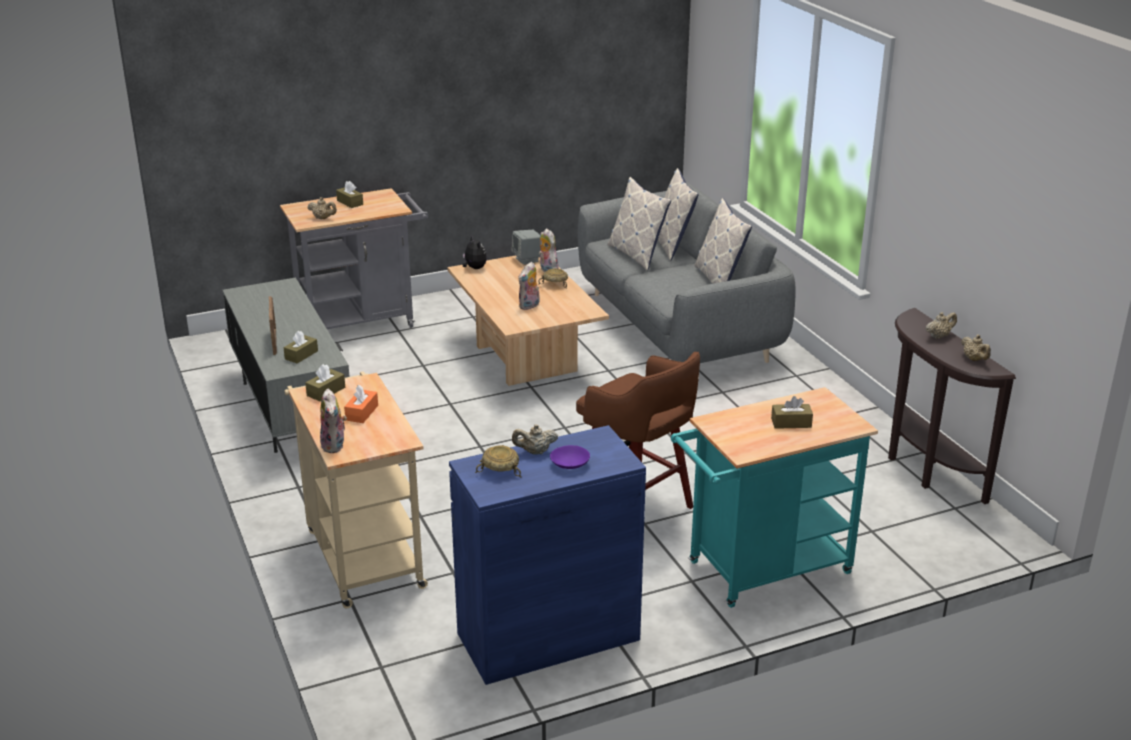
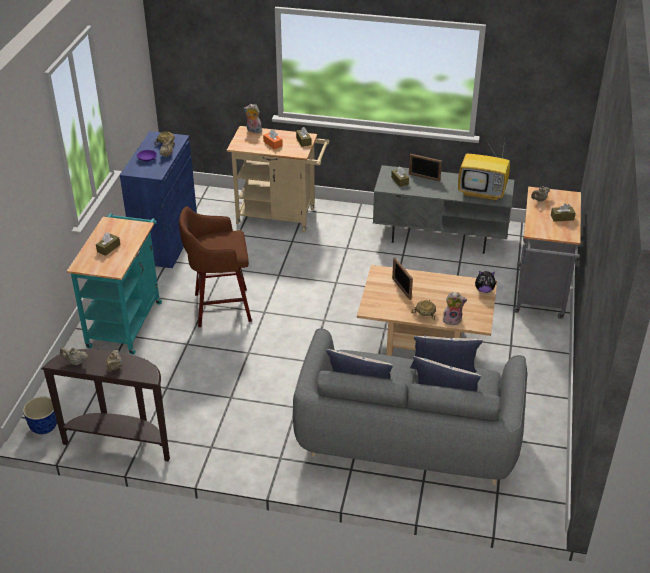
camera: 125 degrees right, 10 degrees up
grey speaker [512,230,540,265] -> none
plush toy [518,262,540,310] -> picture frame [392,257,413,300]
none -> planter [23,396,57,434]
none -> television [458,140,510,201]

